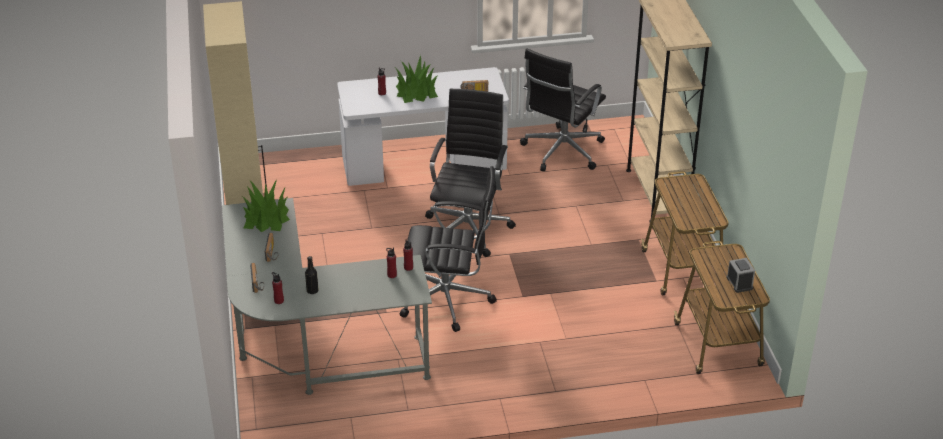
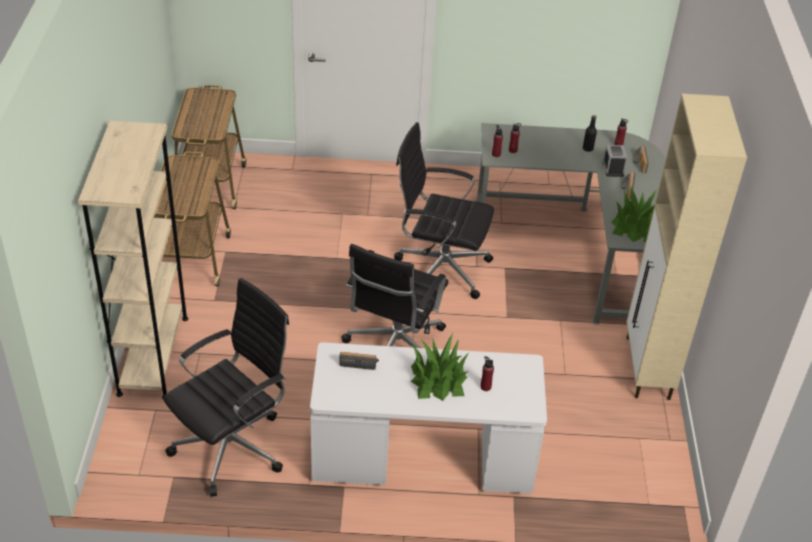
camera: 170 degrees left, 5 degrees up
alarm clock [727,258,755,293] -> alarm clock moved to [602,145,627,177]

